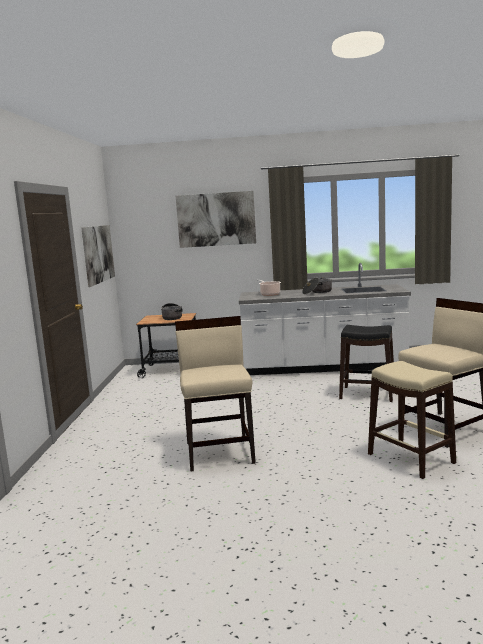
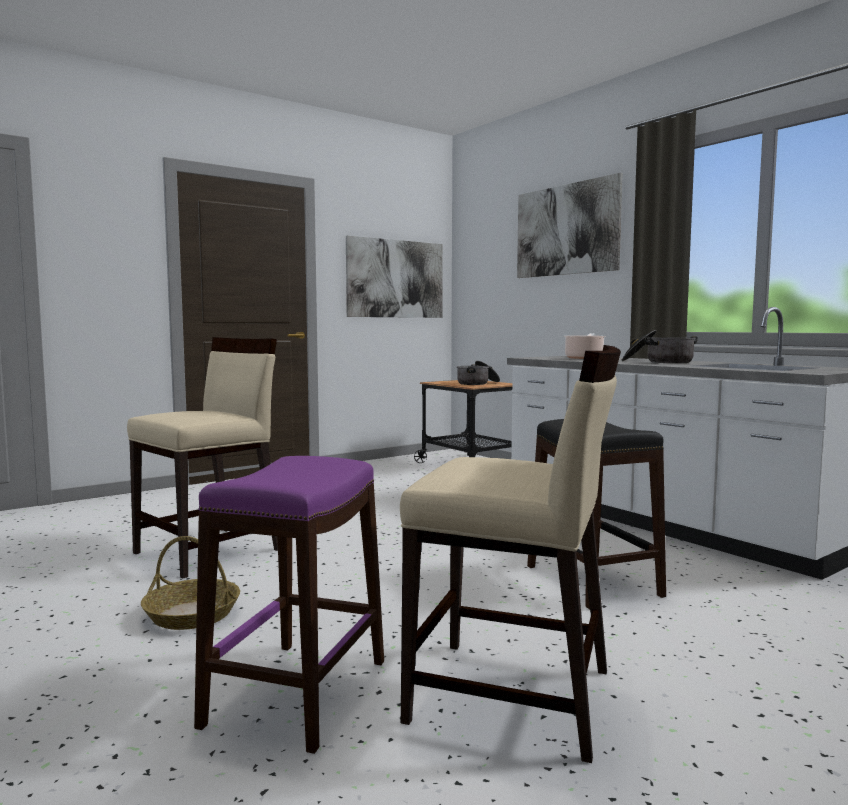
camera: 50 degrees right, 5 degrees down
beige stool [368,361,456,479] -> purple stool [194,456,384,754]
none -> basket [141,536,240,630]

